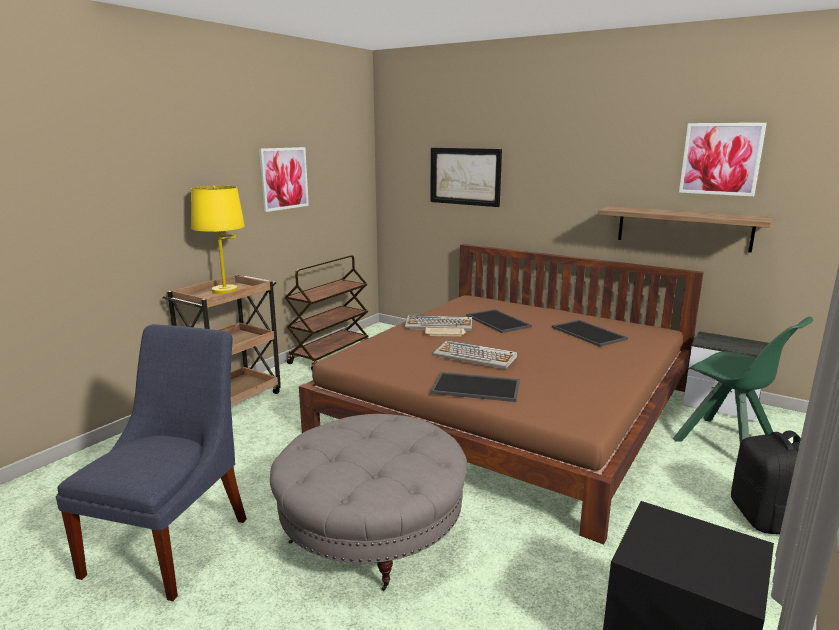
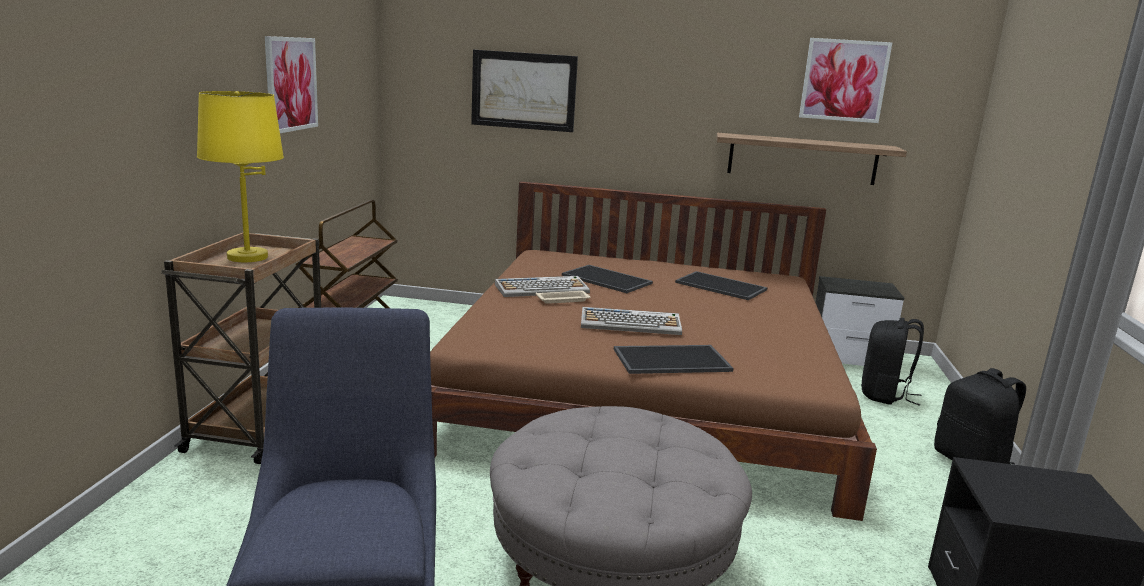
camera: 25 degrees left, 0 degrees up
green chair [673,317,813,444] -> black backpack [861,318,924,406]

